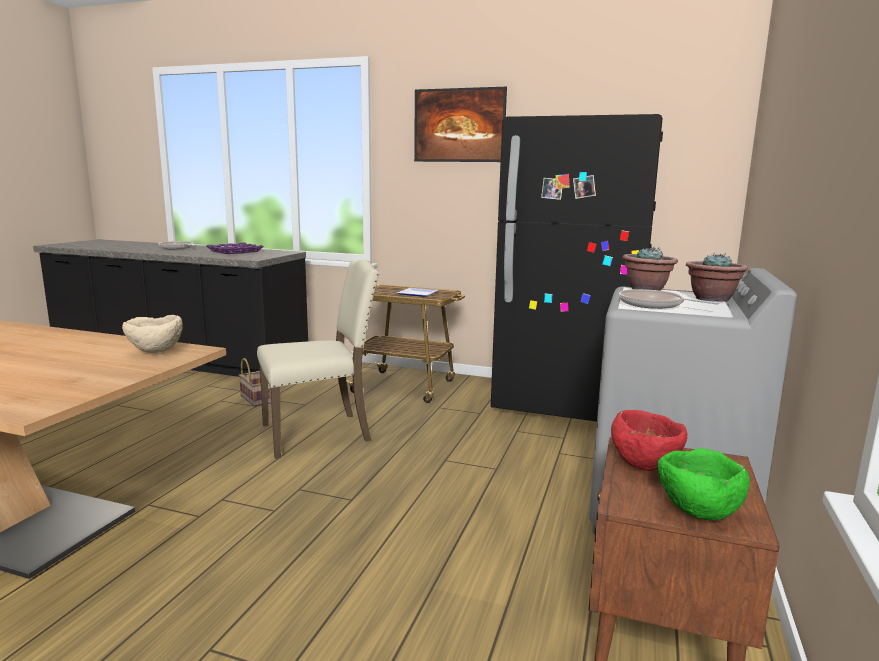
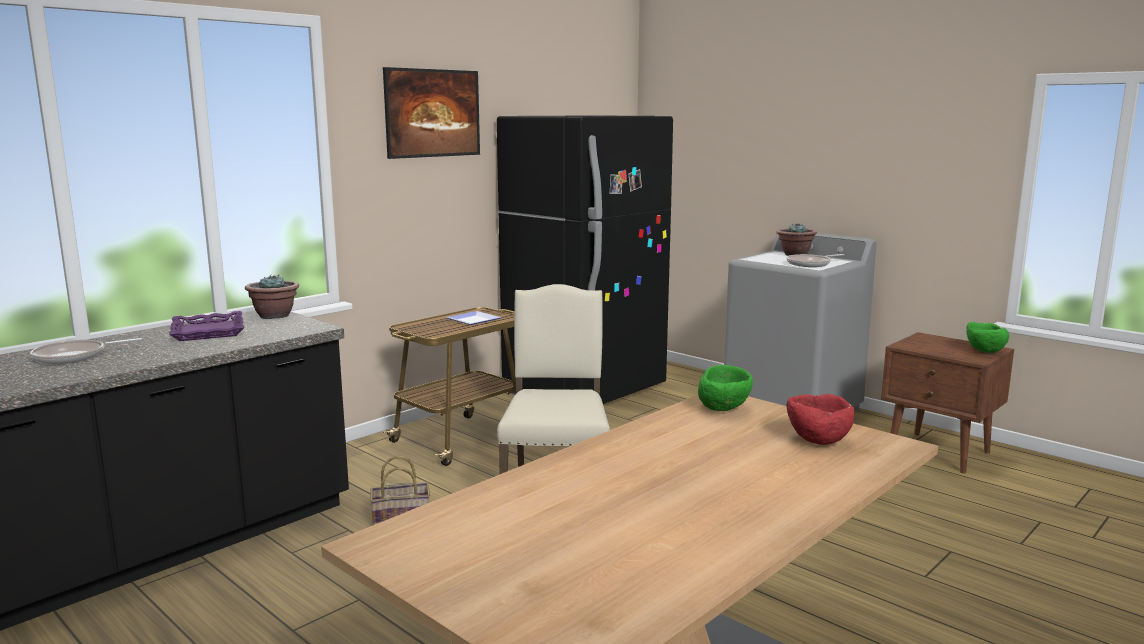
camera: 65 degrees left, 0 degrees up
beige bowl [122,315,183,353] -> green bowl [698,365,753,411]
red bowl [611,410,687,471] -> red bowl moved to [786,394,854,445]
potted plant [622,247,678,291] -> potted plant moved to [245,274,299,319]

